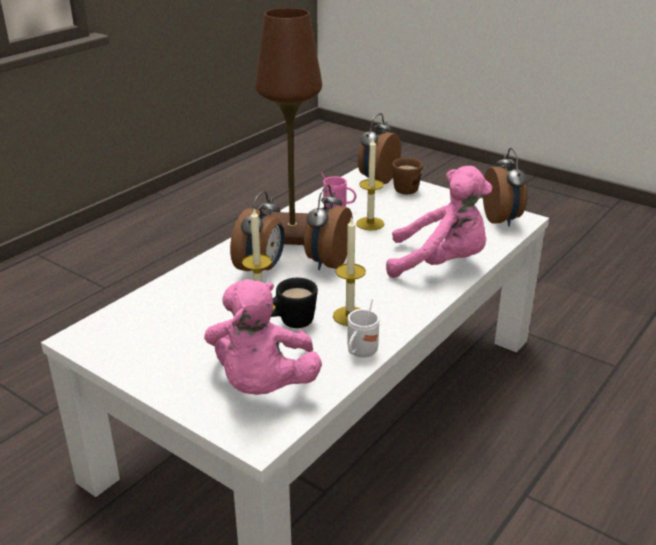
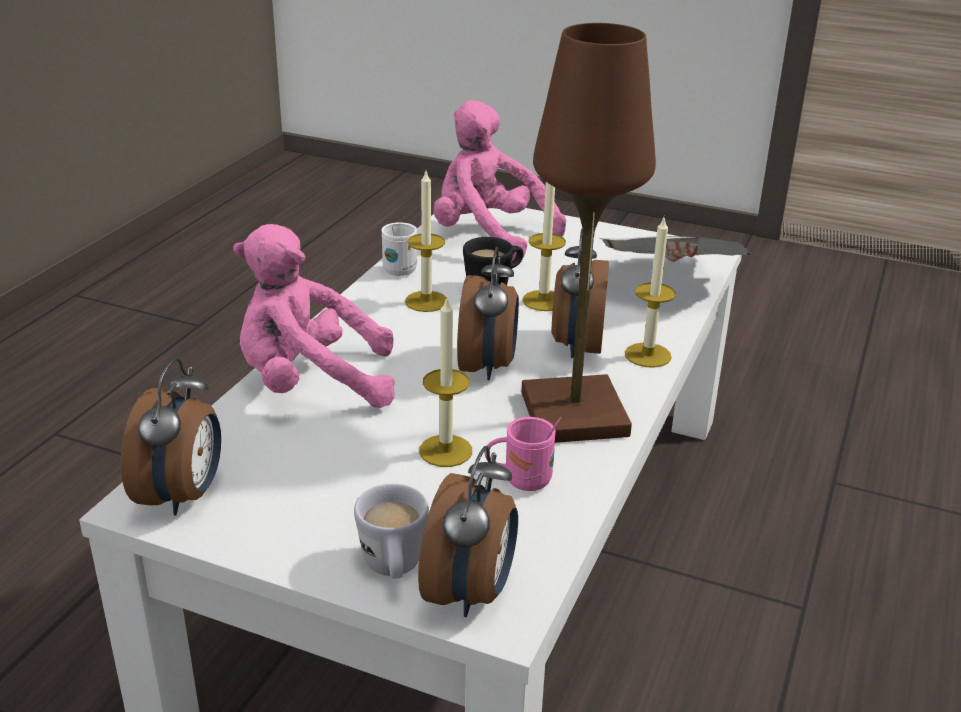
camera: 165 degrees right, 0 degrees up
pink plush toy [204,279,322,395] -> pink plush toy turned 45 degrees counterclockwise [433,100,566,261]
brown mug [392,158,423,194] -> white mug [354,484,429,579]
alarm clock [483,148,527,227] -> alarm clock turned 150 degrees counterclockwise [121,358,221,516]
none -> newspaper [600,236,752,262]
none -> candle [625,218,676,368]

